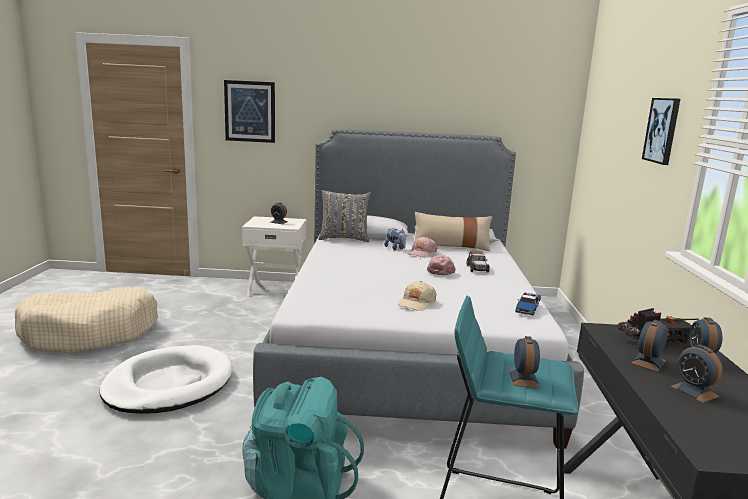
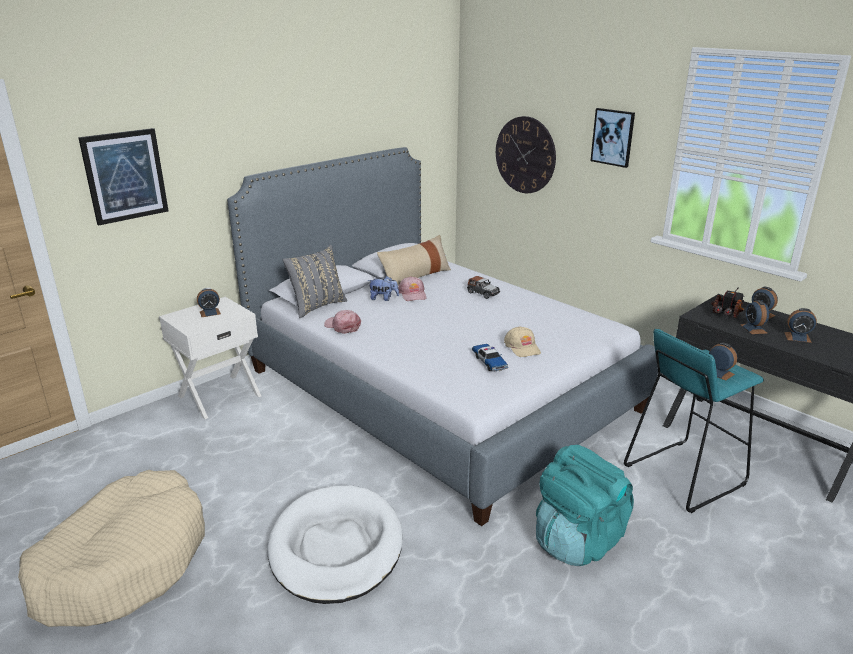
camera: 45 degrees left, 10 degrees up
pink cap [427,255,456,276] -> pink cap moved to [324,310,361,334]
toy car [515,293,541,316] -> toy car moved to [472,344,508,371]
none -> wall clock [496,116,556,193]

